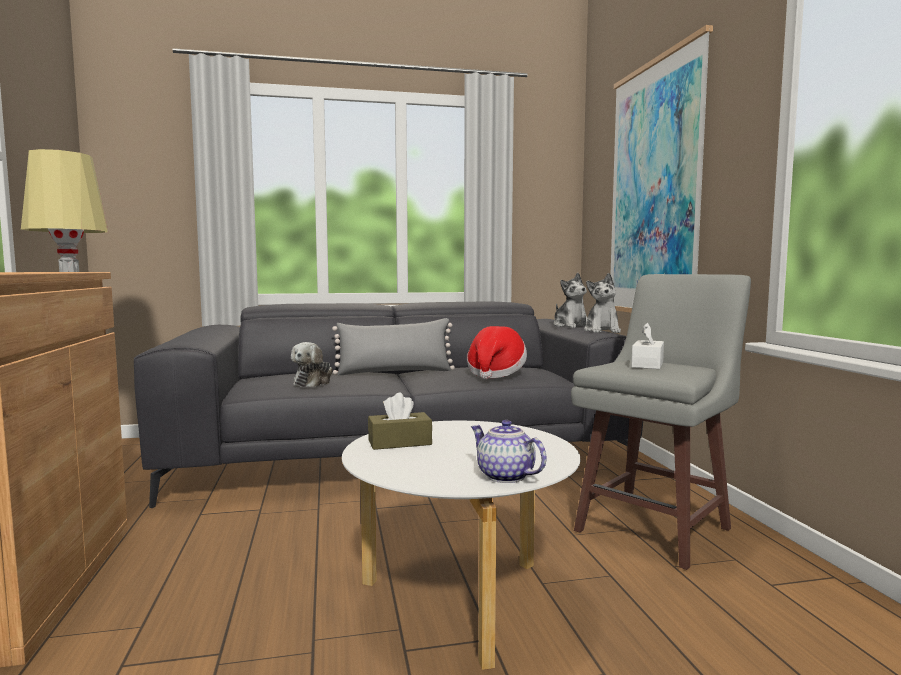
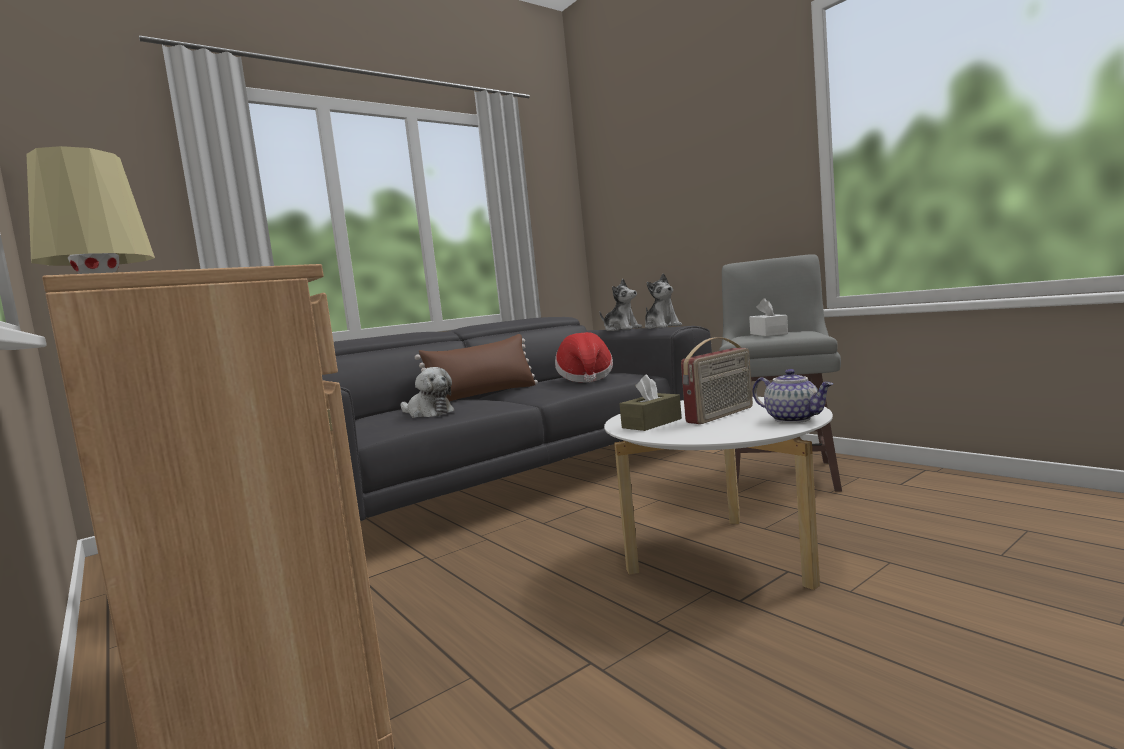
camera: 25 degrees left, 0 degrees up
plush toy [291,342,333,387] -> plush toy turned 45 degrees counterclockwise [401,367,454,418]
grey pillow [332,318,455,375] -> brown pillow [415,334,538,402]
teapot [471,420,547,483] -> teapot turned 150 degrees counterclockwise [753,369,833,423]
picture [610,25,713,313] -> none
none -> radio [681,337,753,424]

